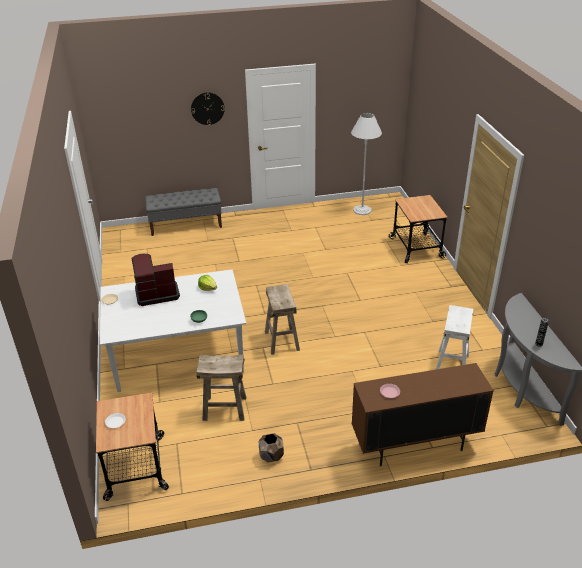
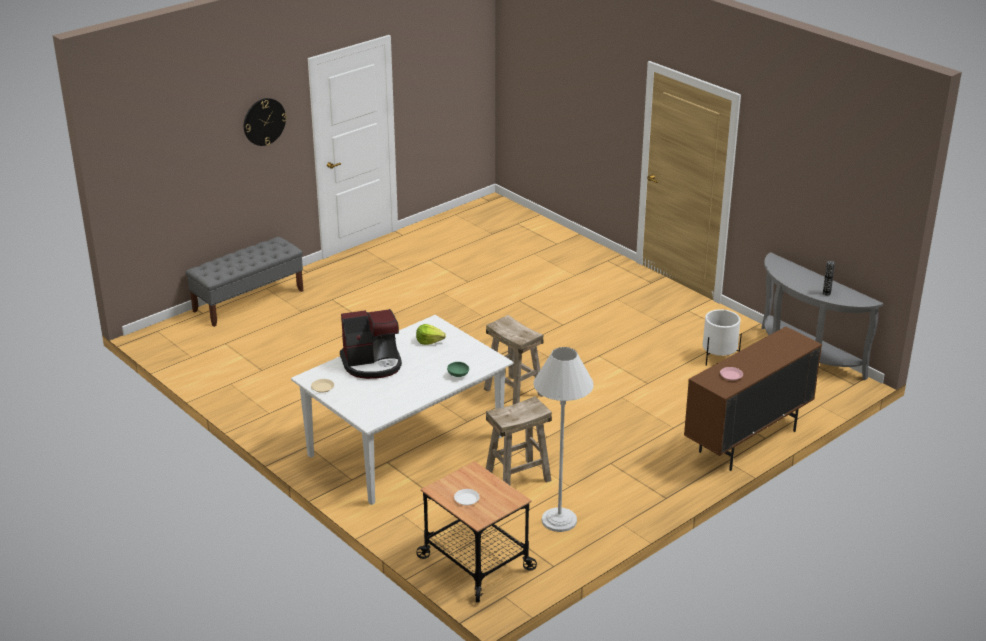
camera: 30 degrees left, 5 degrees down
coffee machine [132,254,180,306] -> coffee machine turned 150 degrees counterclockwise [340,309,402,379]
brown planter [258,433,284,462] -> none
white floor lamp [351,113,382,215] -> white floor lamp moved to [533,347,594,532]
cart [389,195,448,263] -> none
white stool [435,305,473,370] -> white planter [703,309,742,366]

